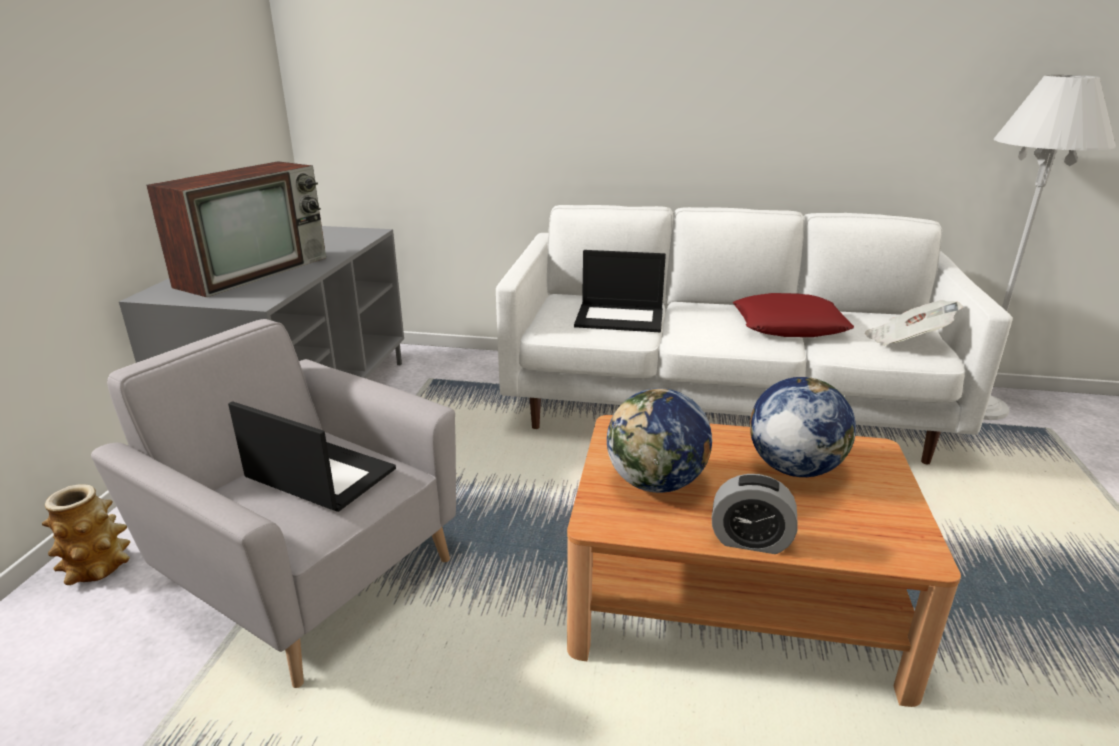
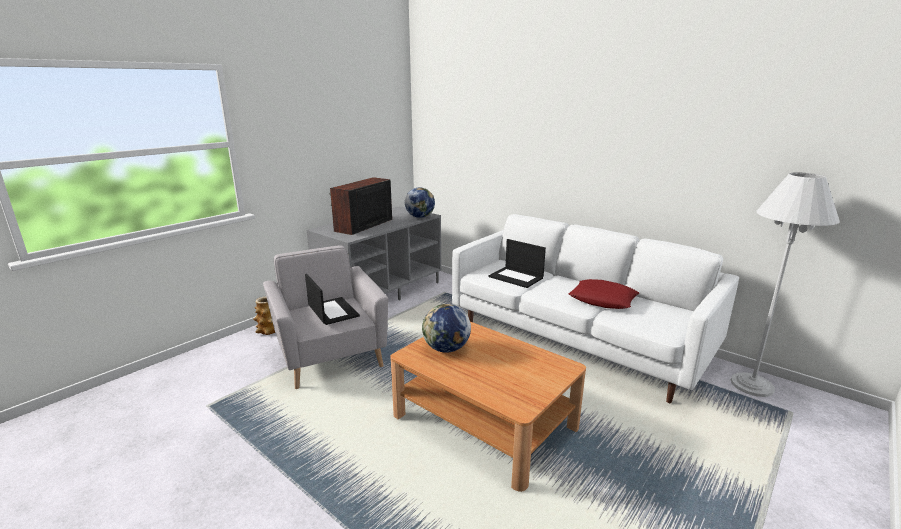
camera: 30 degrees right, 5 degrees down
television [146,161,326,297] -> television turned 150 degrees clockwise [329,177,392,235]
alarm clock [712,474,797,554] -> none
globe [750,377,856,477] -> globe moved to [405,188,435,218]
newspaper [864,300,963,346] -> none

